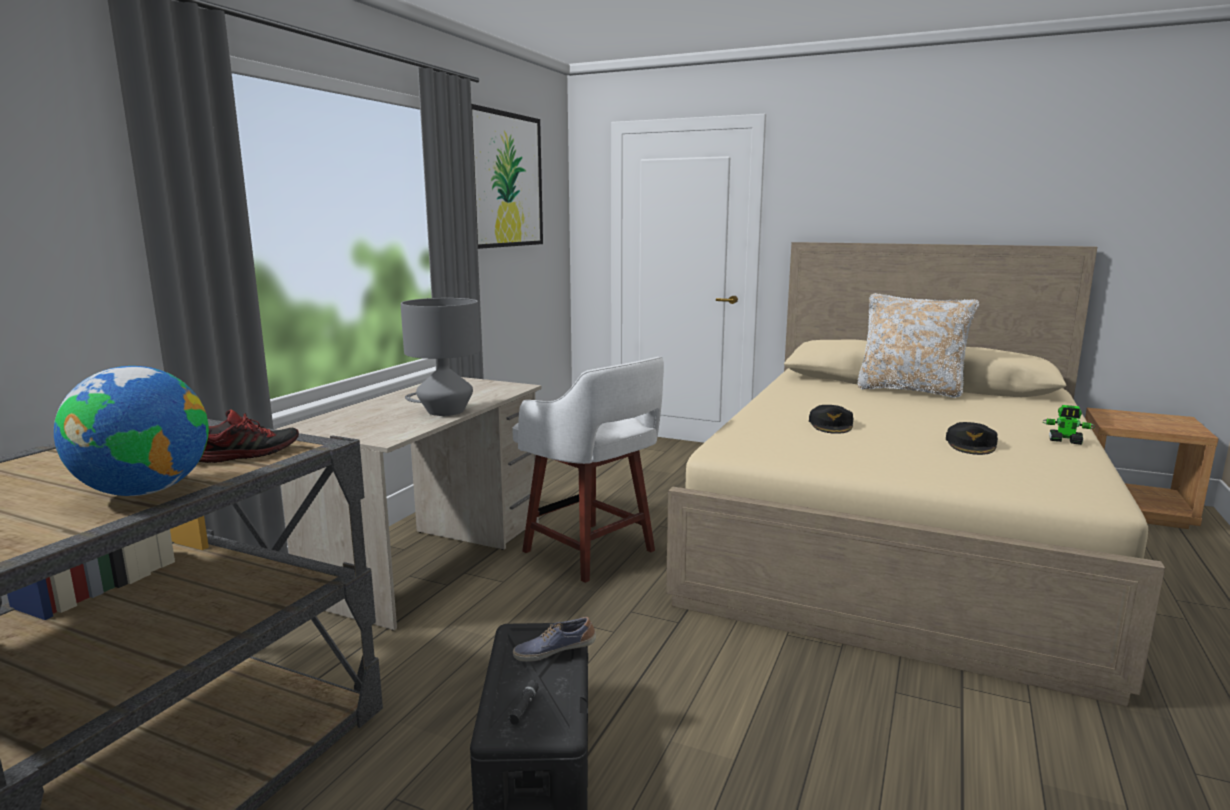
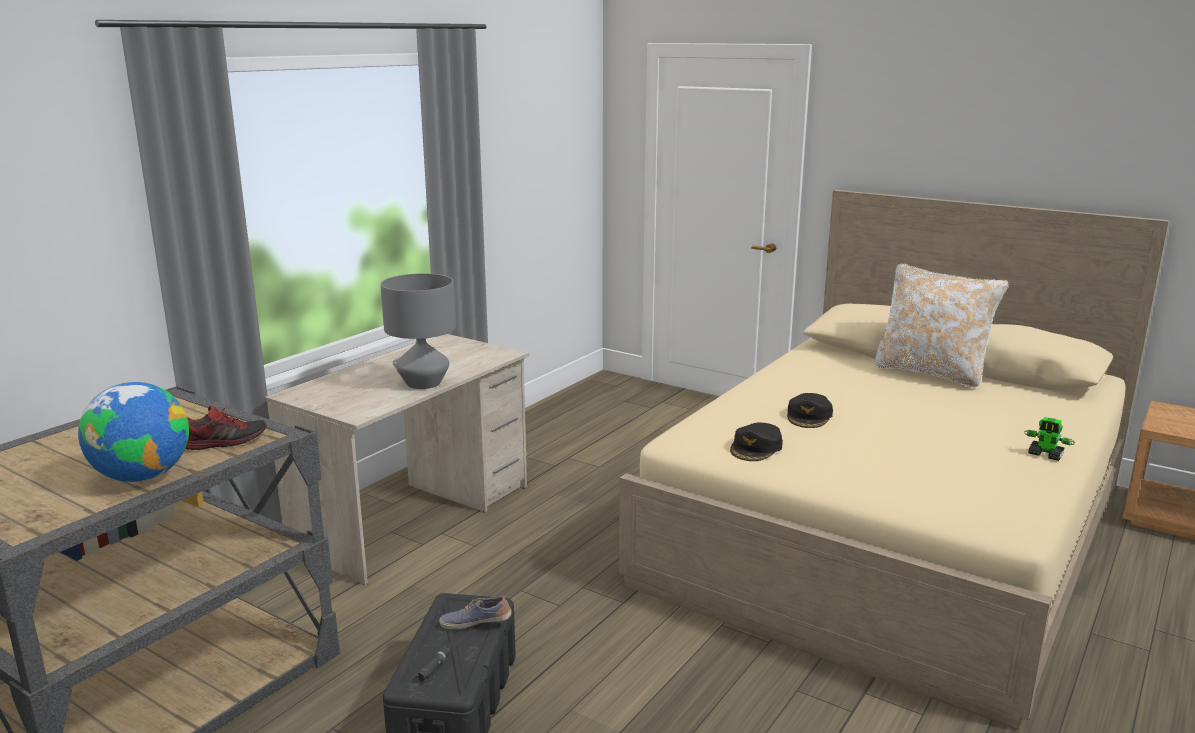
camera: 10 degrees right, 5 degrees up
picture [471,104,543,249] -> none
white stool [512,357,664,583] -> none
black cap [946,422,998,455] -> black cap moved to [730,423,783,461]

